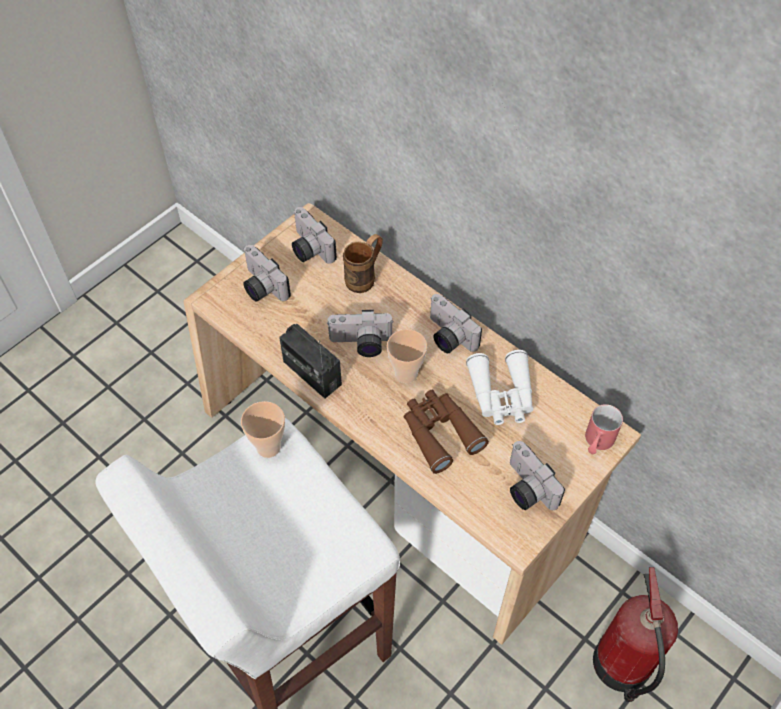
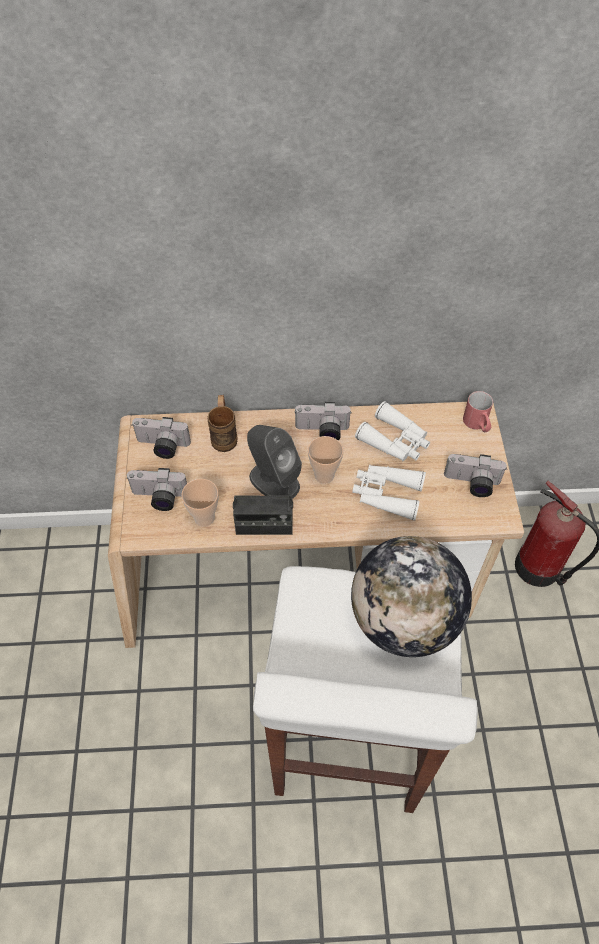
camera: 45 degrees left, 0 degrees up
cup [241,401,285,458] -> cup moved to [181,479,218,527]
camera [327,310,394,357] -> grey speaker [247,425,302,499]
brown binoculars [404,390,489,474] -> white binoculars [352,465,426,521]
none -> globe [351,536,472,657]

